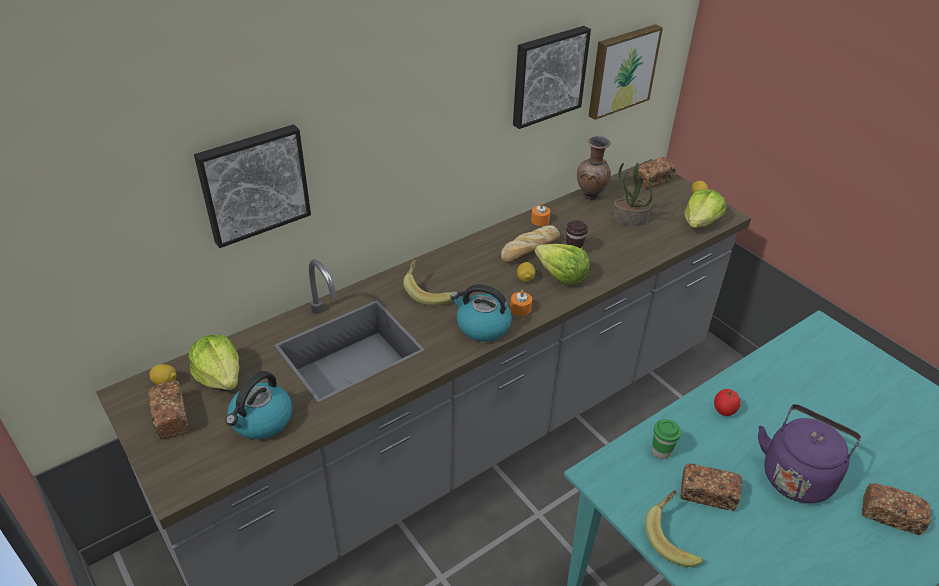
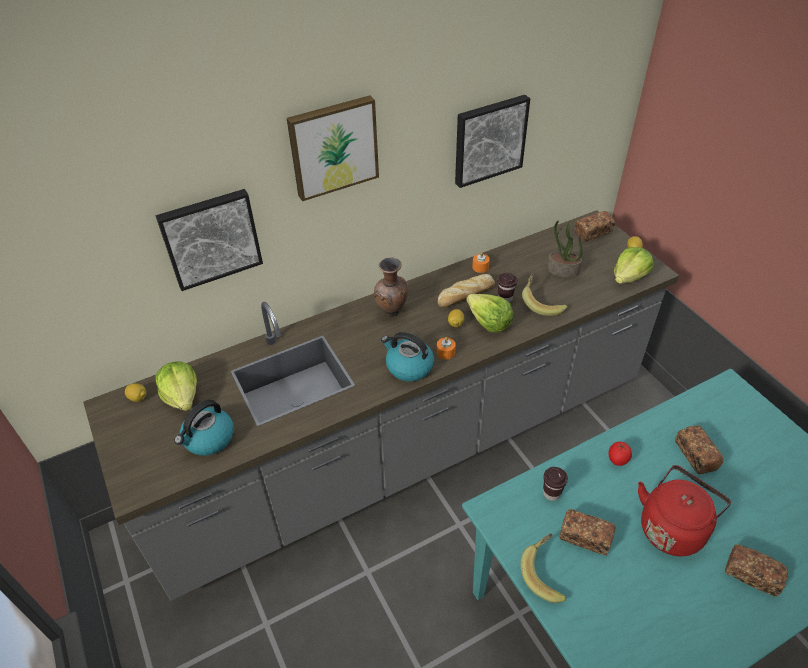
camera: 10 degrees right, 5 degrees up
bread [148,380,189,440] -> bread moved to [675,425,724,474]
banana [403,257,454,306] -> banana moved to [522,273,567,316]
brown vase [577,136,611,200] -> brown vase moved to [374,257,408,317]
picture [589,24,663,120] -> picture moved to [287,95,379,201]
green cup [652,419,681,459] -> brown cup [543,467,568,501]
purple kettle [758,404,861,503] -> red kettle [638,465,731,557]

